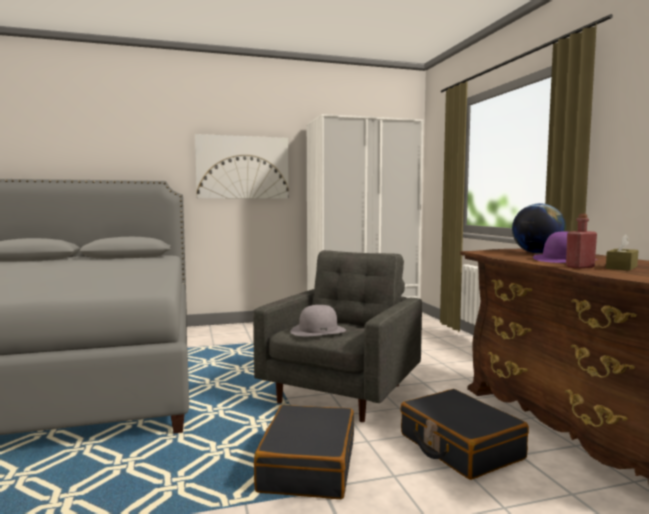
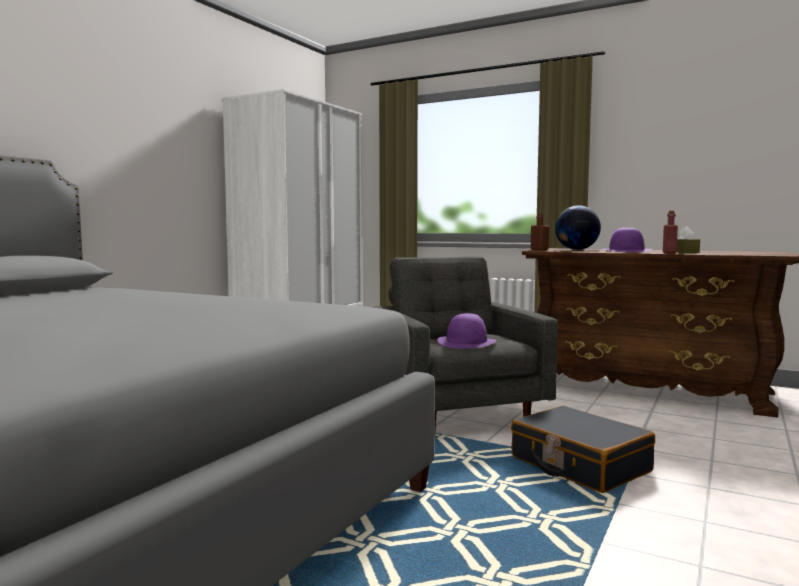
camera: 45 degrees left, 0 degrees up
picture [195,134,289,199] -> none
grey hat [290,305,346,336] -> purple hat [437,313,497,349]
black suitcase [400,389,529,480] -> none
none -> brown bottle [531,213,549,250]

